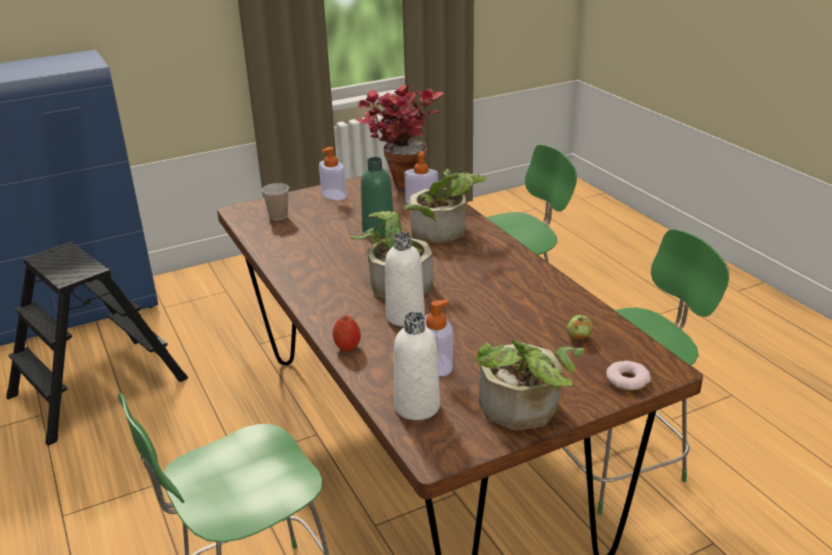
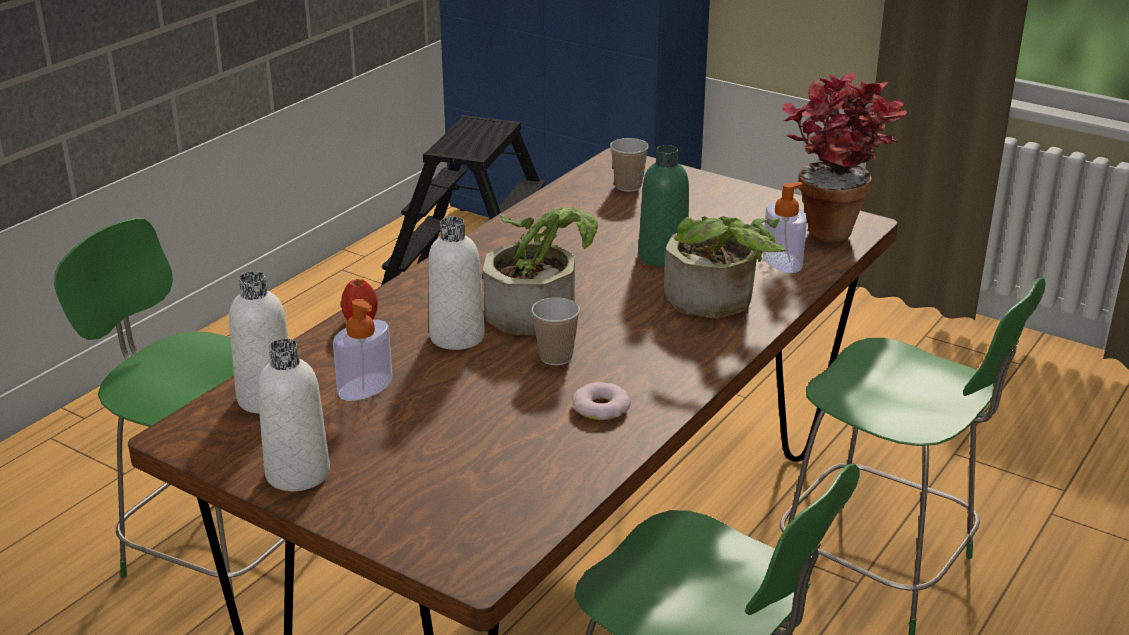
camera: 60 degrees right, 0 degrees up
soap dispenser [319,147,346,200] -> none
potted plant [475,339,585,430] -> white bottle [258,339,330,491]
apple [567,315,592,340] -> none
donut [606,361,651,390] -> donut moved to [572,382,631,420]
none -> cup [531,297,580,365]

